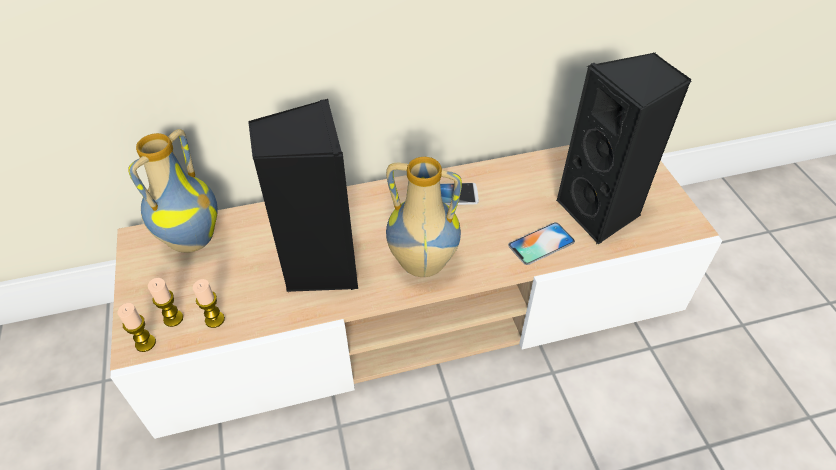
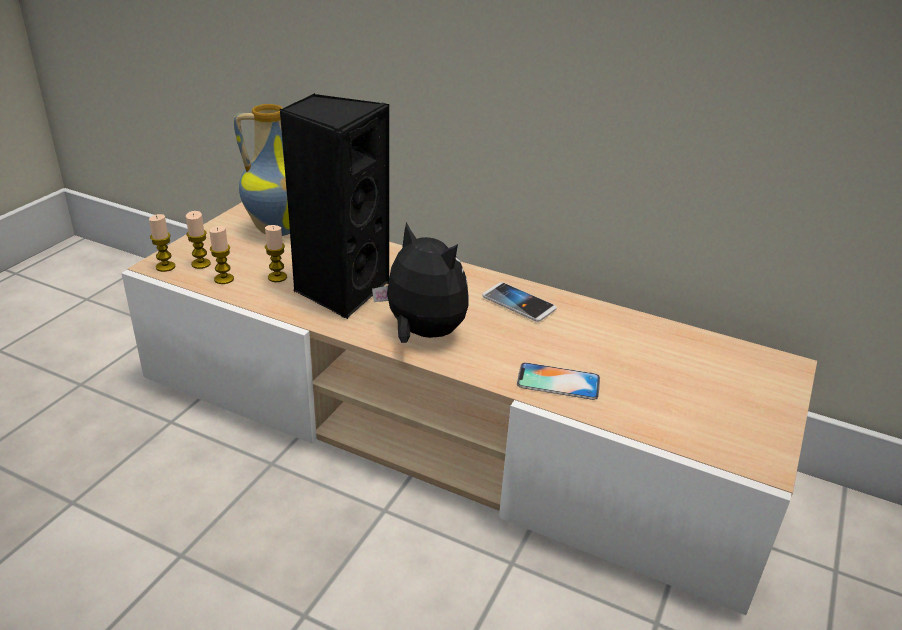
camera: 40 degrees right, 15 degrees down
vase [386,157,462,277] -> plush toy [372,222,469,343]
black speaker [557,52,691,244] -> none
none -> candle [265,225,287,282]

